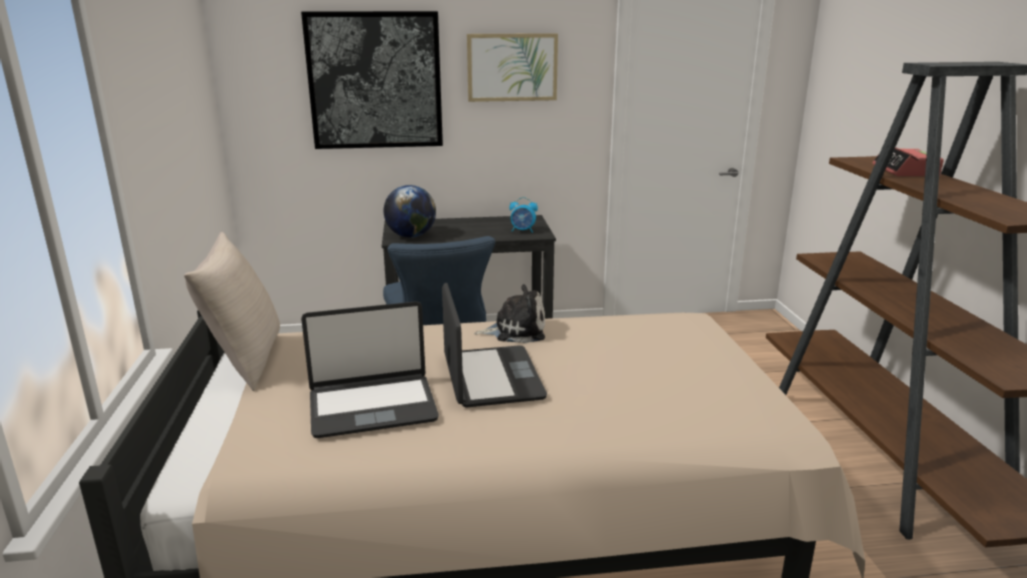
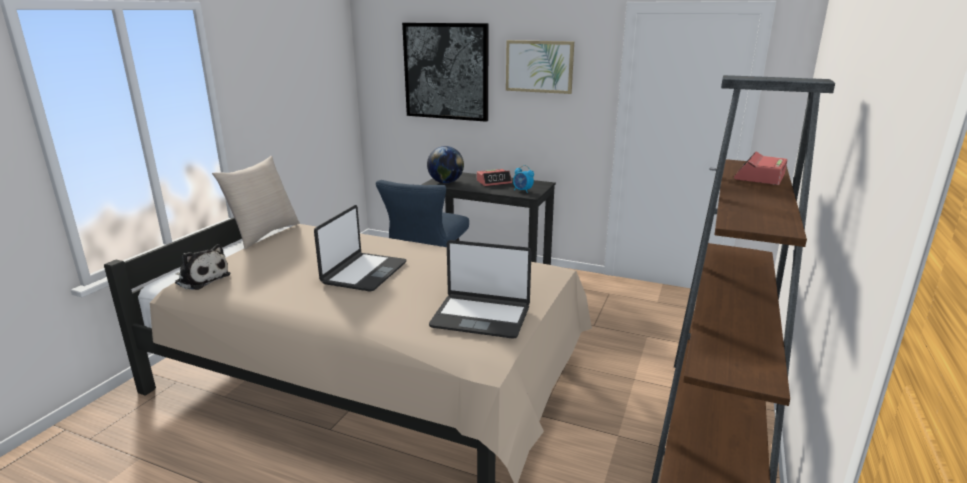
camera: 30 degrees right, 0 degrees up
laptop [301,301,439,438] -> laptop moved to [429,240,532,339]
plush toy [474,284,545,343] -> plush toy moved to [175,244,231,290]
none -> alarm clock [477,169,512,186]

